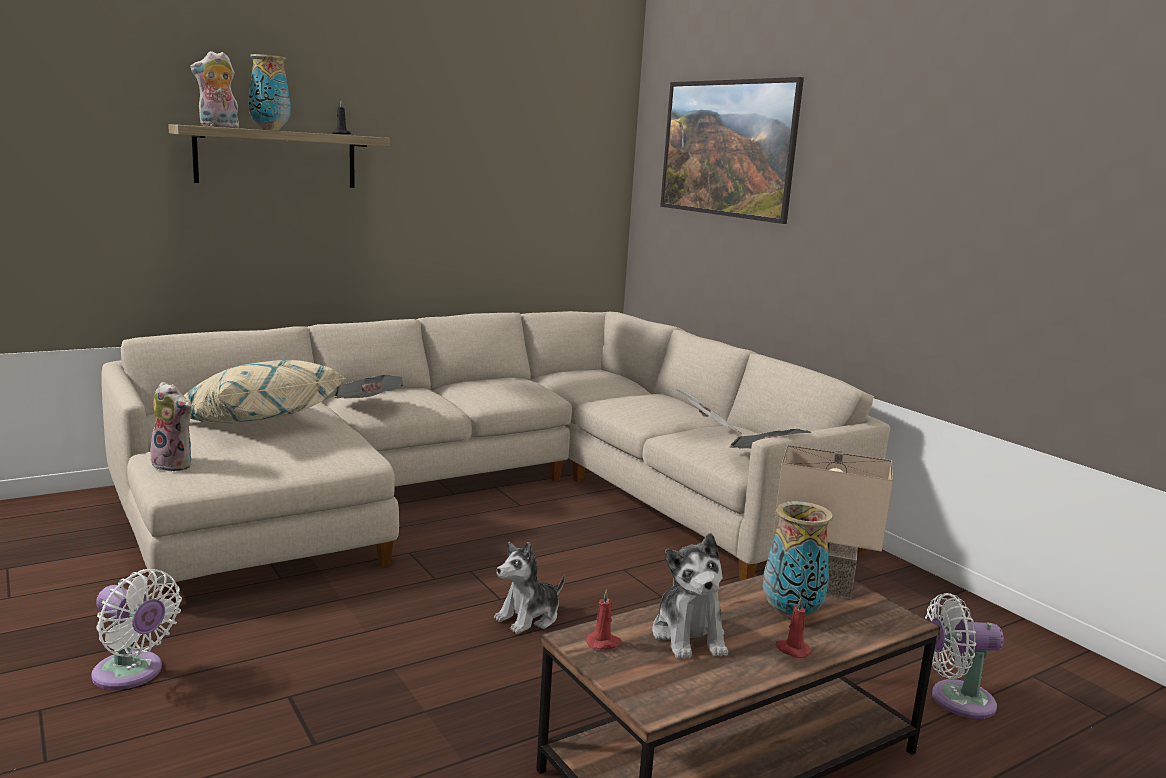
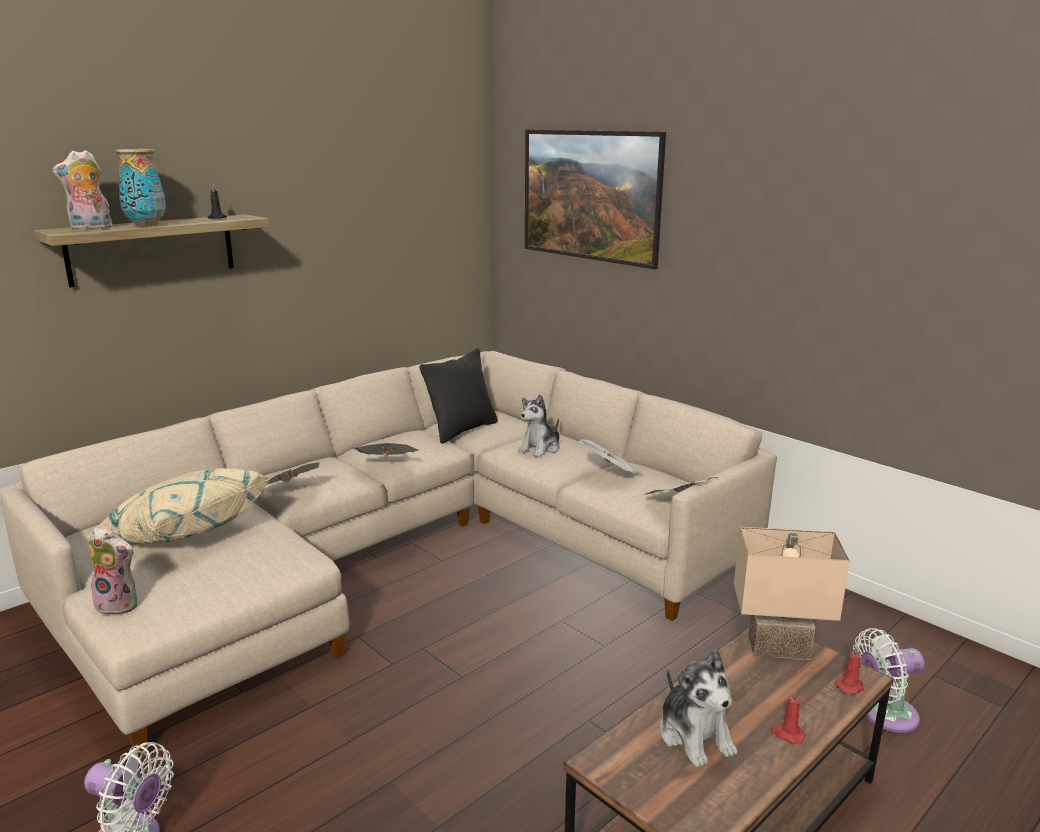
camera: 10 degrees left, 5 degrees up
plush toy [494,542,565,634] -> plush toy moved to [518,394,560,457]
red candle [586,589,622,650] -> red candle moved to [835,645,864,694]
vase [763,501,833,620] -> none
none -> newspaper [354,443,418,456]
none -> black pillow [420,348,498,444]

